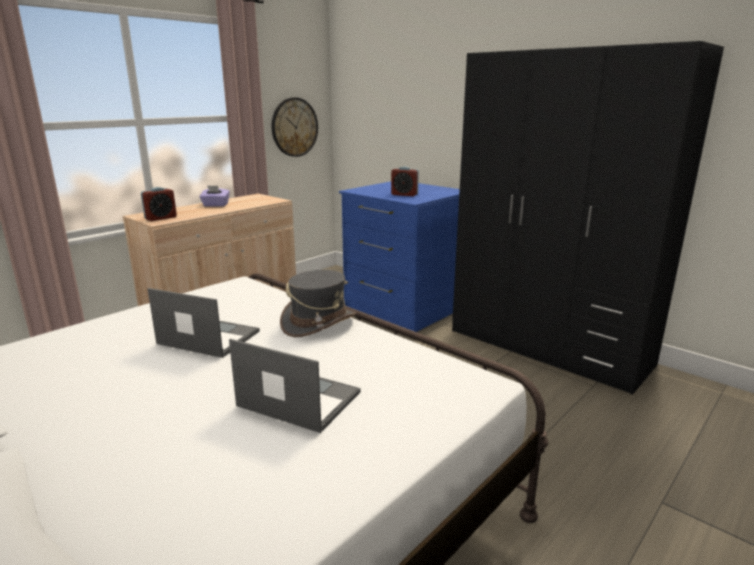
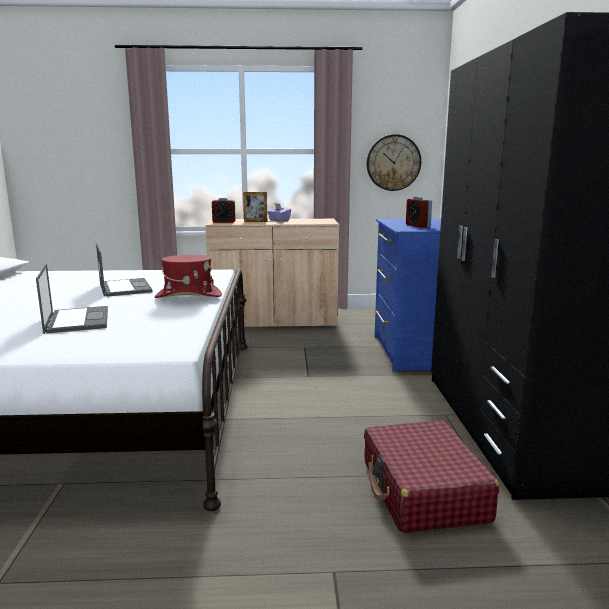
camera: 45 degrees right, 5 degrees down
grey hat [280,270,356,337] -> red hat [155,255,222,298]
none -> picture frame [243,192,267,222]
none -> red suitcase [364,420,499,534]

